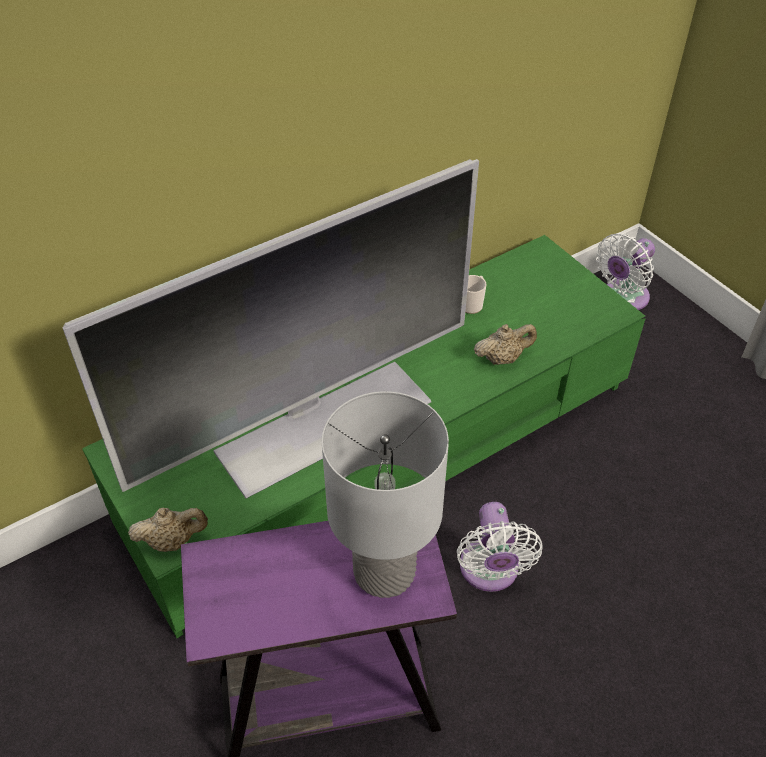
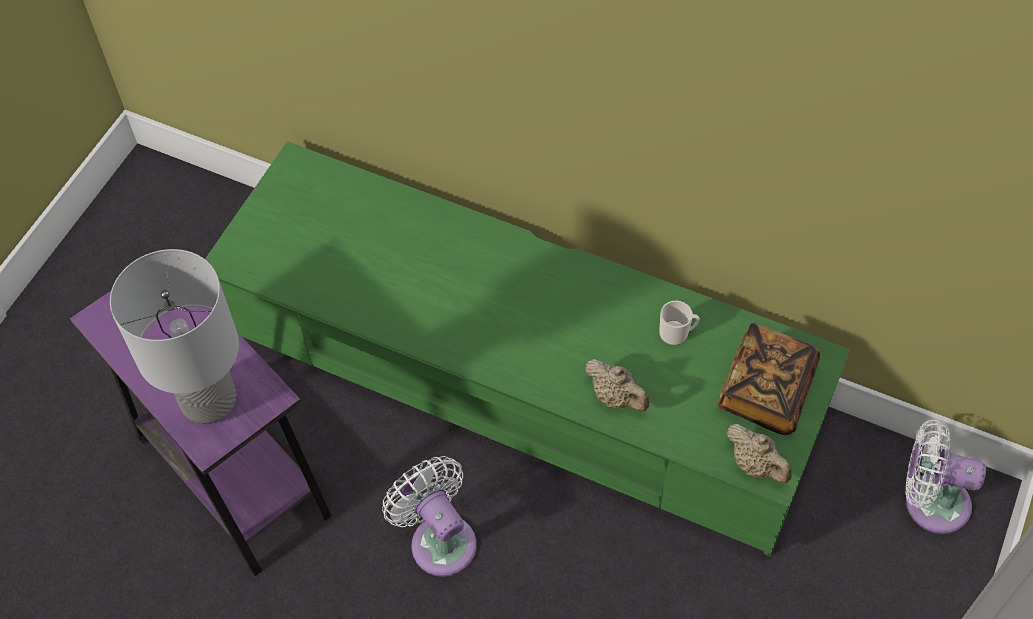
camera: 60 degrees right, 10 degrees up
television [62,159,479,498] -> none
beige teapot [128,507,208,552] -> beige teapot moved to [726,424,792,483]
white fan [457,502,543,592] -> white fan turned 90 degrees clockwise [382,456,476,577]
none -> book [718,323,820,435]

